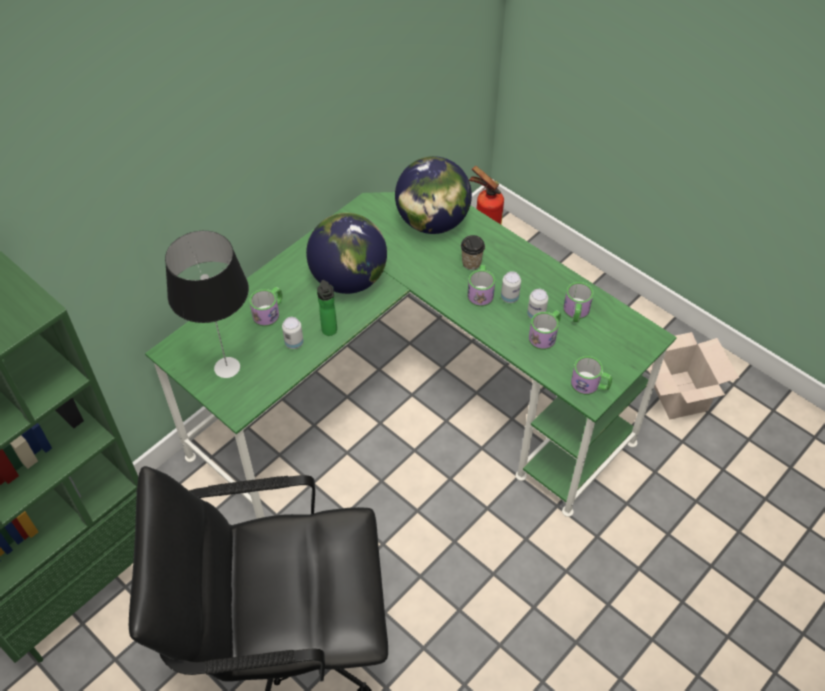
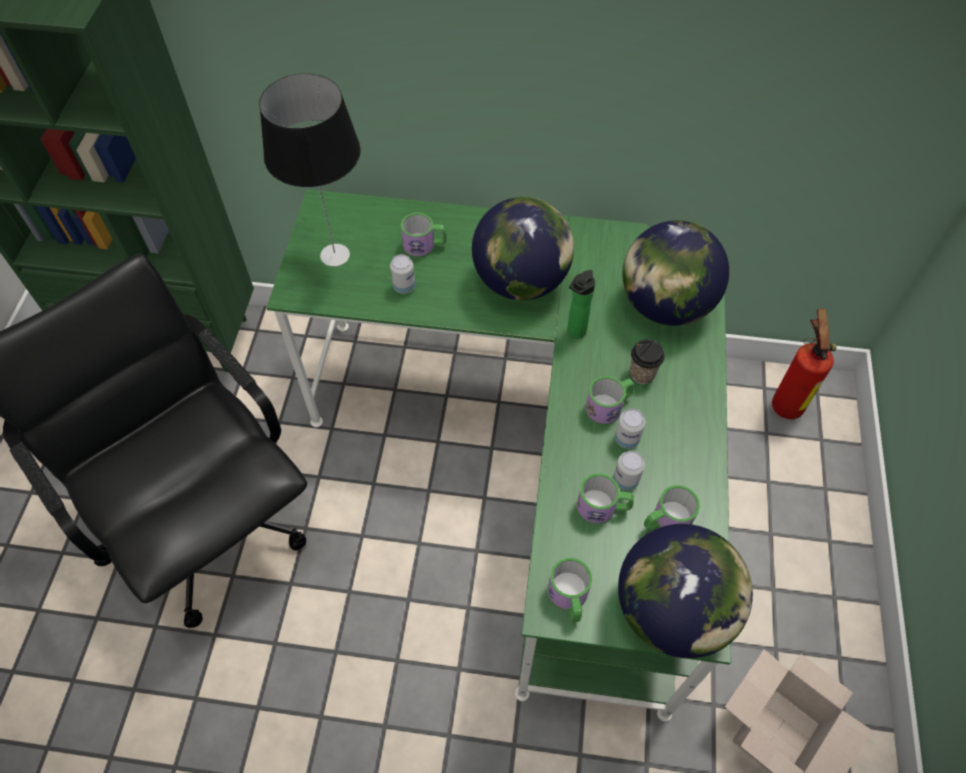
camera: 55 degrees right, 5 degrees up
bottle [317,280,337,336] -> bottle moved to [567,270,595,338]
none -> globe [618,524,753,658]

